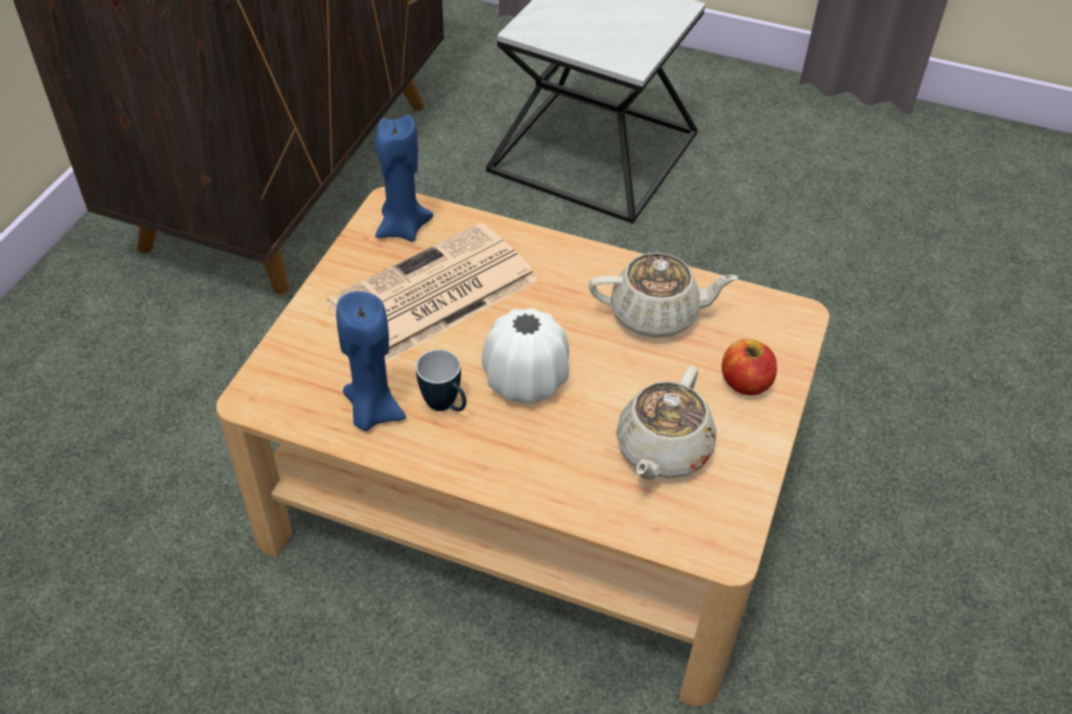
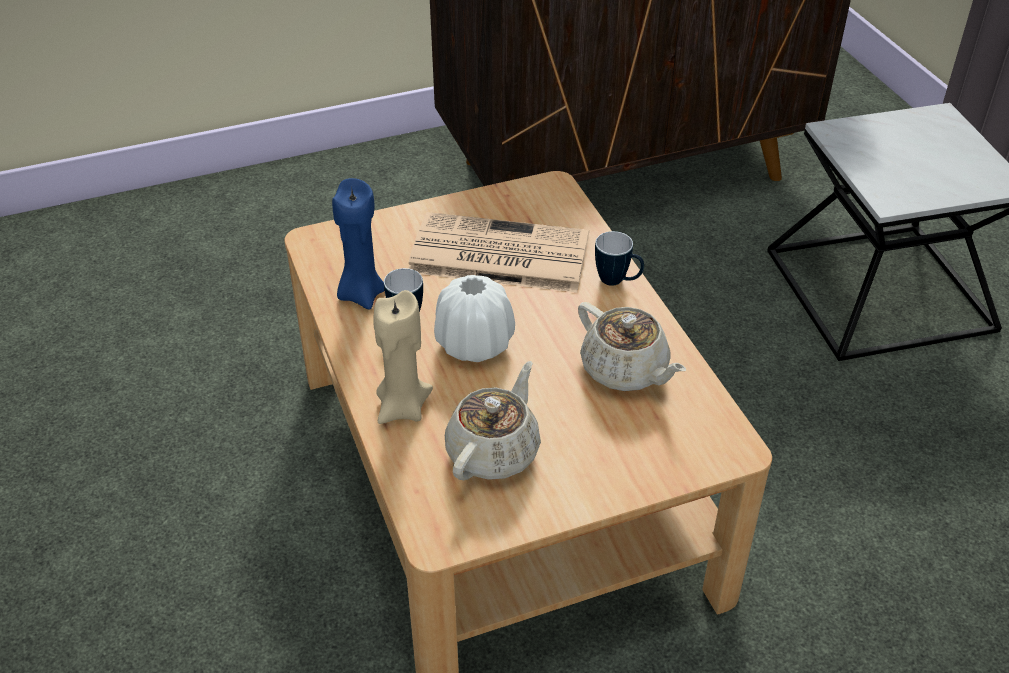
camera: 50 degrees right, 5 degrees down
blue candle [375,115,433,242] -> none
beige teapot [616,366,717,480] -> beige teapot turned 135 degrees clockwise [445,361,541,480]
apple [722,339,777,395] -> none
none -> beige candle [374,290,433,424]
none -> mug [595,231,644,286]

